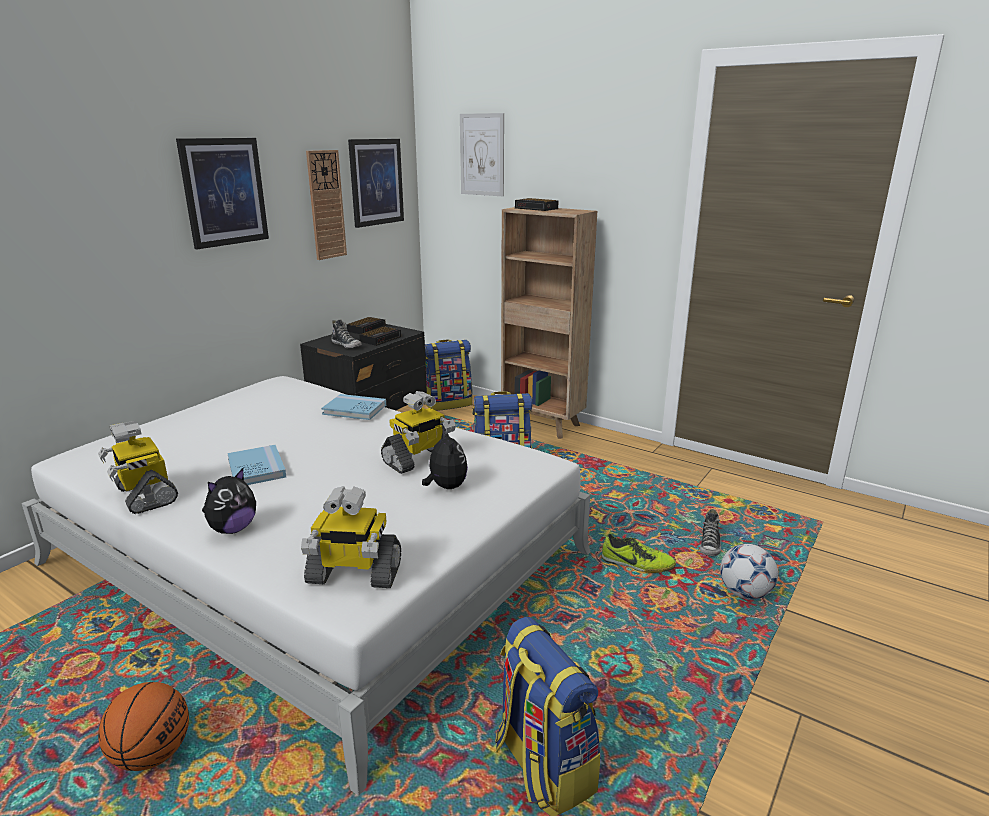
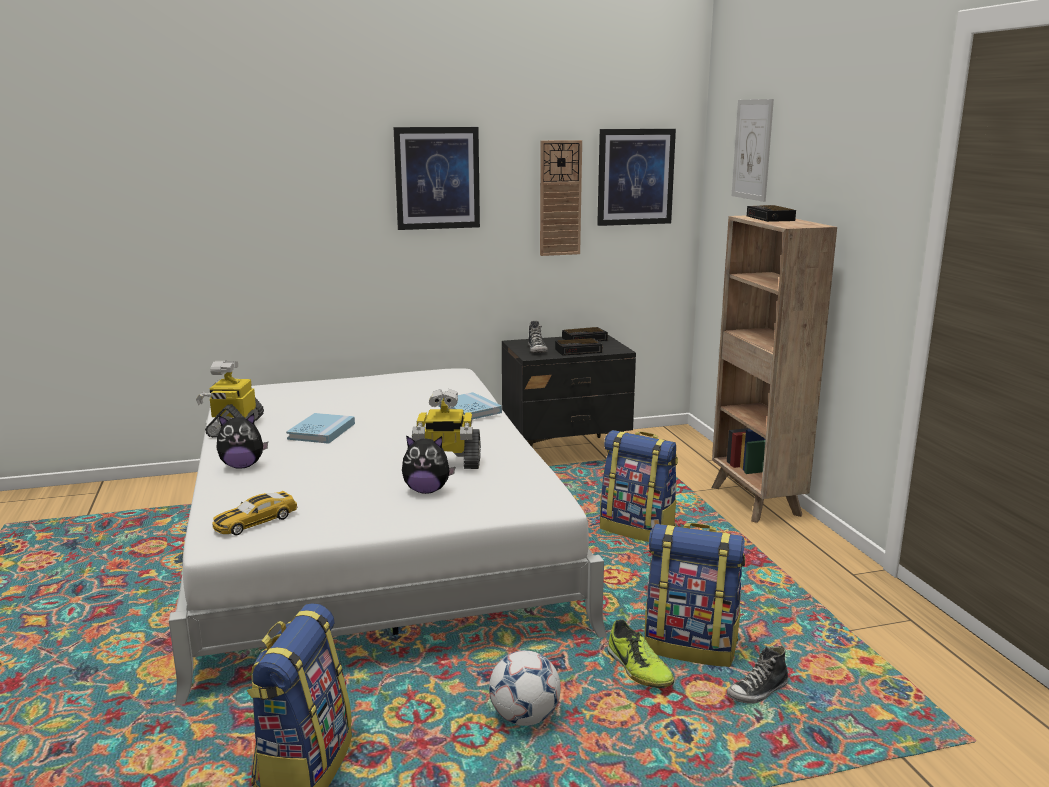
camera: 40 degrees right, 5 degrees down
basketball [98,682,189,771] -> none
toy robot [301,486,401,588] -> toy car [212,491,298,535]
plush toy [422,429,468,489] -> plush toy turned 75 degrees clockwise [402,435,455,494]
backpack [425,339,472,411] -> backpack moved to [645,523,745,667]
football [720,544,778,599] -> football moved to [489,650,561,726]

